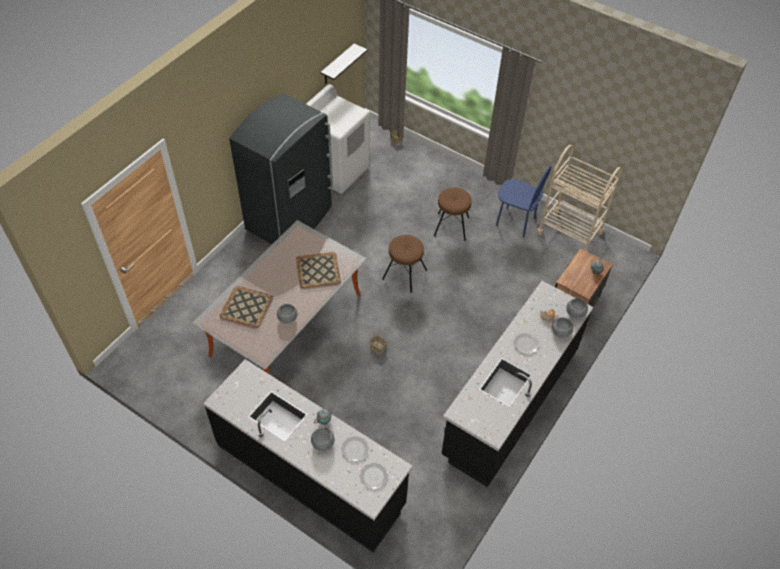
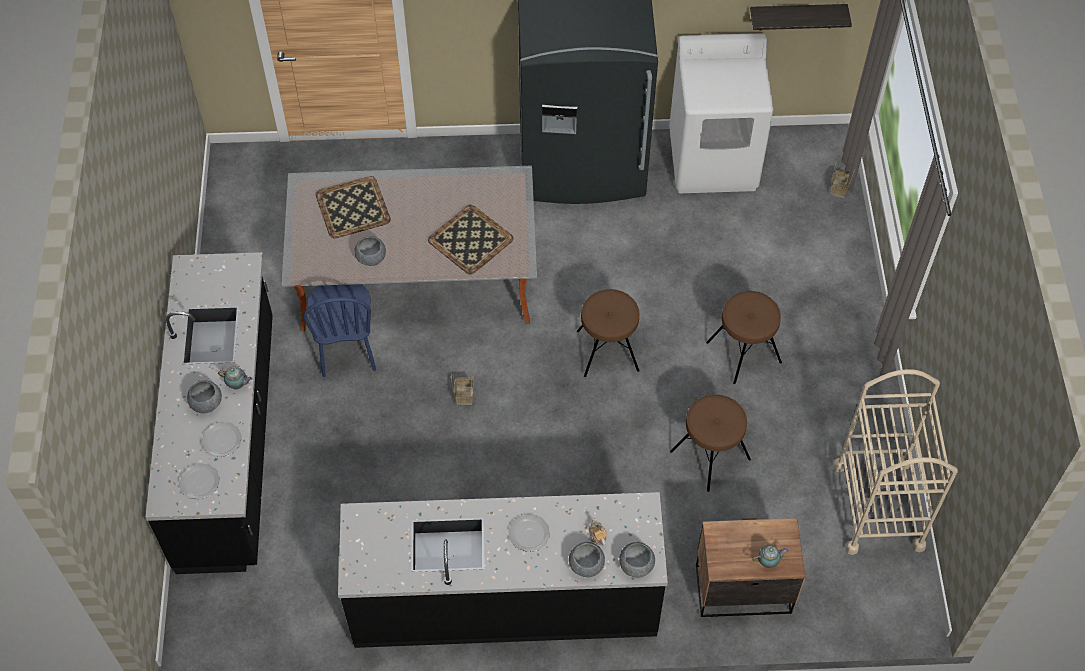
camera: 55 degrees right, 5 degrees up
blue chair [496,165,552,238] -> blue chair moved to [303,284,376,377]
none -> brown stool [670,394,751,492]

